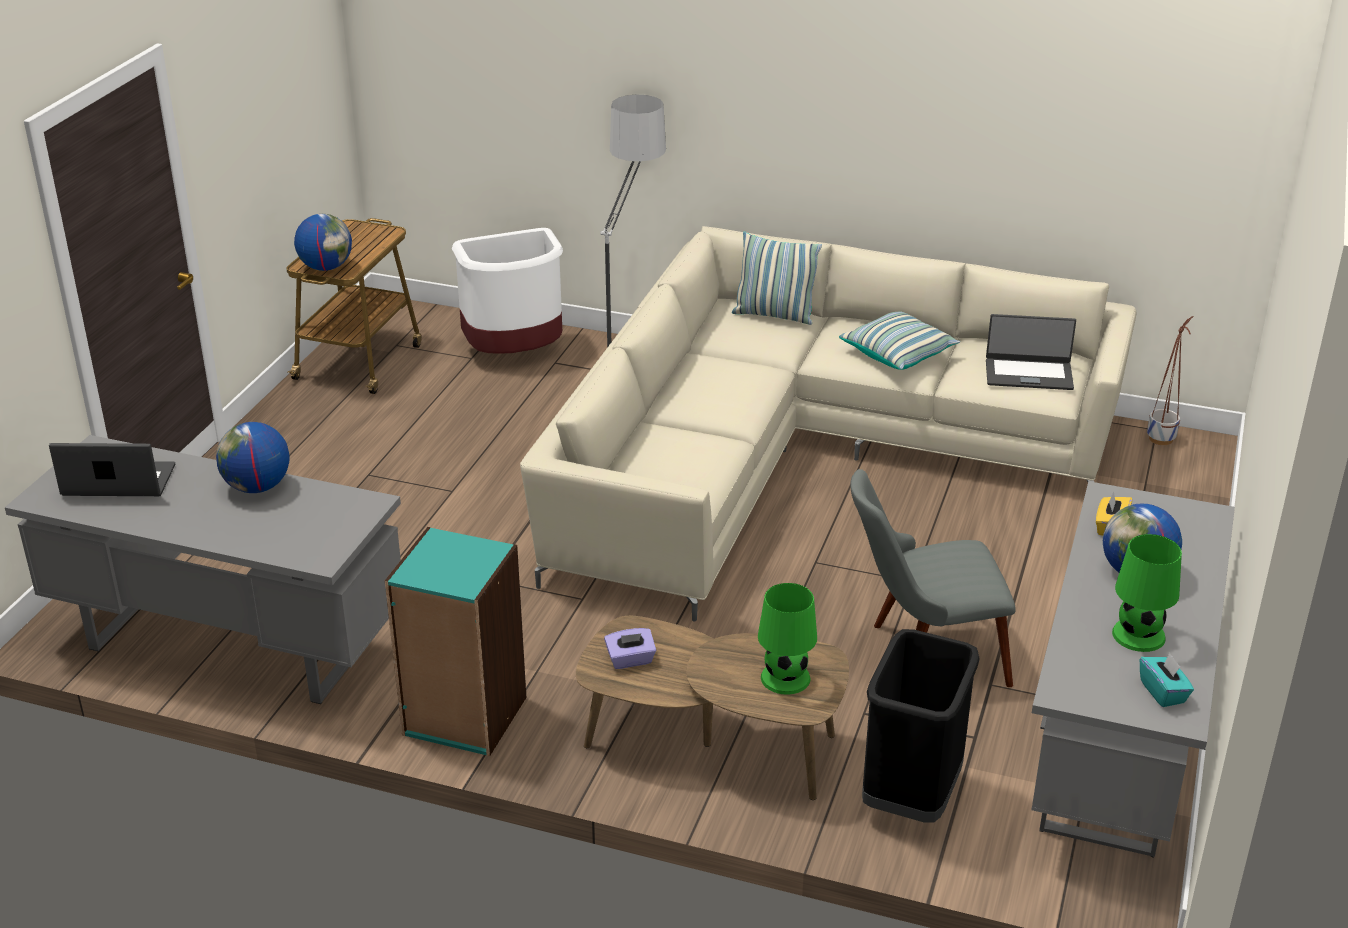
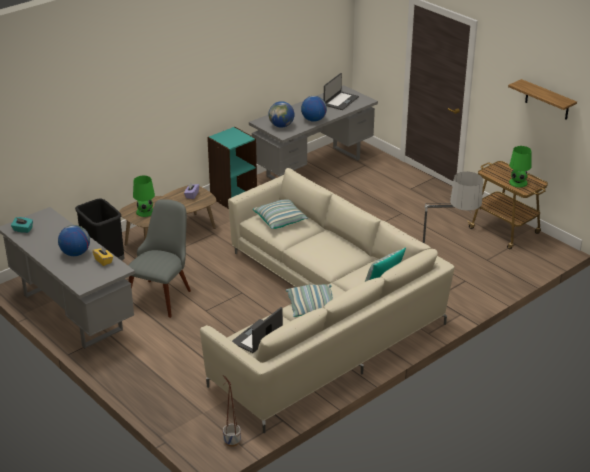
camera: 120 degrees right, 0 degrees up
globe [294,214,352,271] -> globe moved to [268,101,294,128]
white trash can [452,228,563,354] -> none
green table lamp [1112,534,1182,652] -> green table lamp moved to [509,146,532,187]
none -> pillow [253,199,308,229]
none -> shelf [508,79,577,120]

